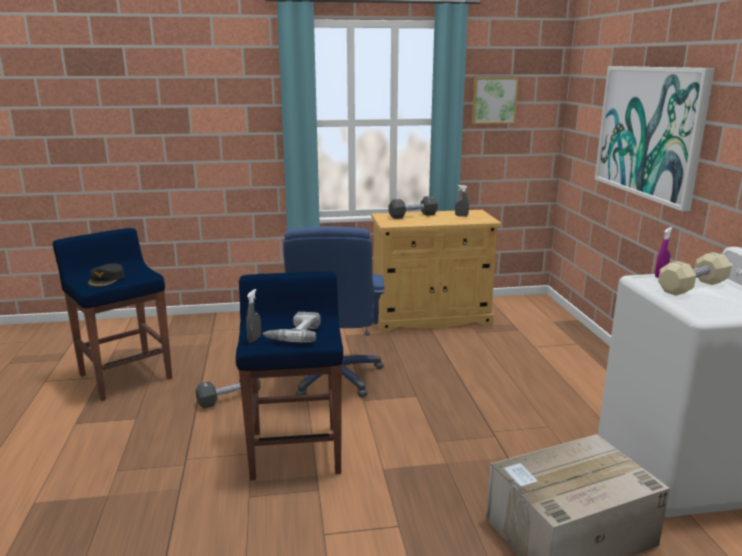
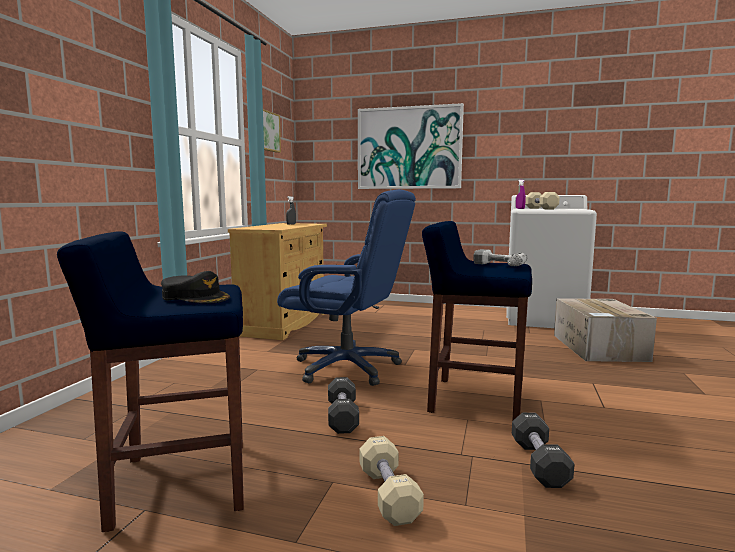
camera: 65 degrees left, 10 degrees down
grey spray bottle [246,289,261,343] -> none
black dumbbell [389,196,438,219] -> black dumbbell moved to [512,413,574,488]
none -> beige dumbbell [359,436,424,526]

